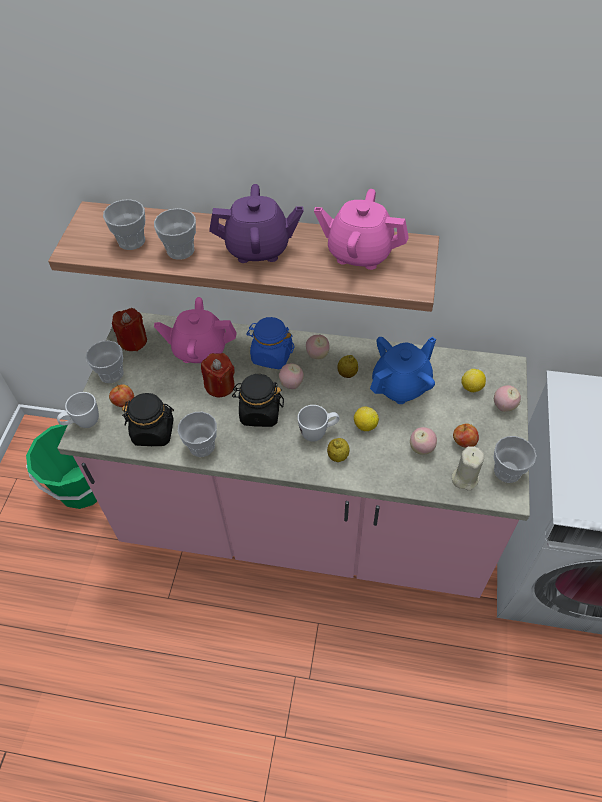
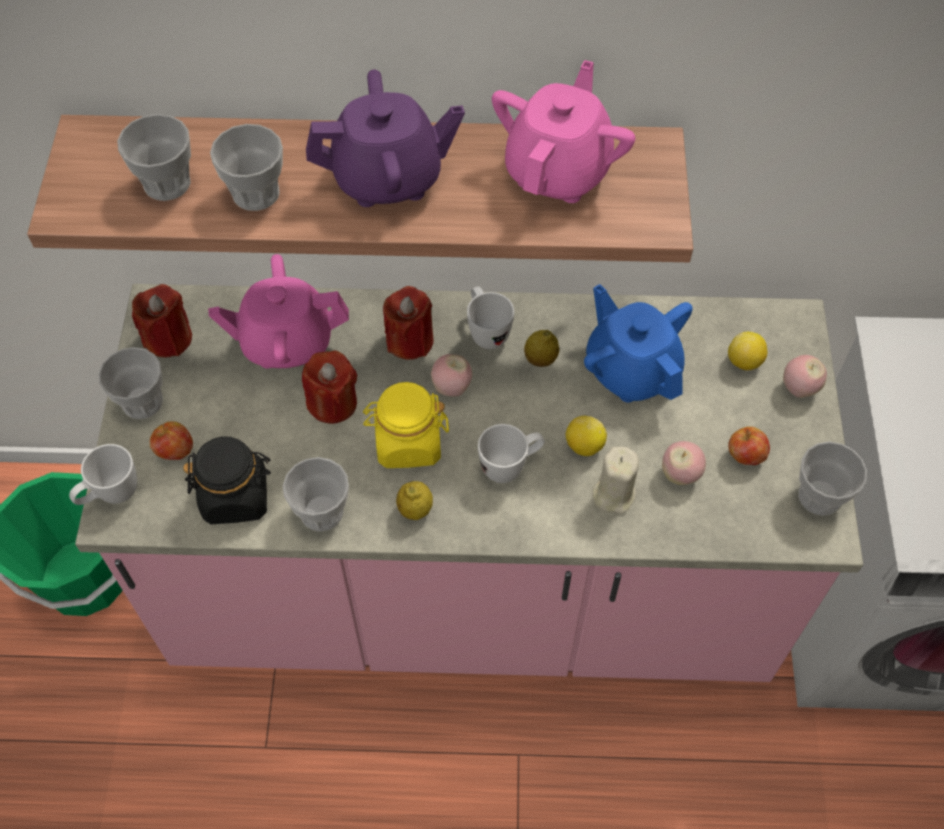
camera: 10 degrees left, 5 degrees up
black jar [232,374,284,427] -> yellow jar [363,382,449,468]
blue jar [246,317,295,370] -> red candle [383,286,433,360]
apple [306,335,330,359] -> white mug [467,286,514,349]
pink teapot [314,189,409,270] -> pink teapot turned 105 degrees clockwise [492,60,636,203]
lemon [327,438,350,462] -> lemon moved to [396,481,433,520]
blue teapot [370,337,436,404] -> blue teapot turned 75 degrees counterclockwise [584,284,693,403]
beige candle [452,446,484,491] -> beige candle moved to [592,447,639,514]

